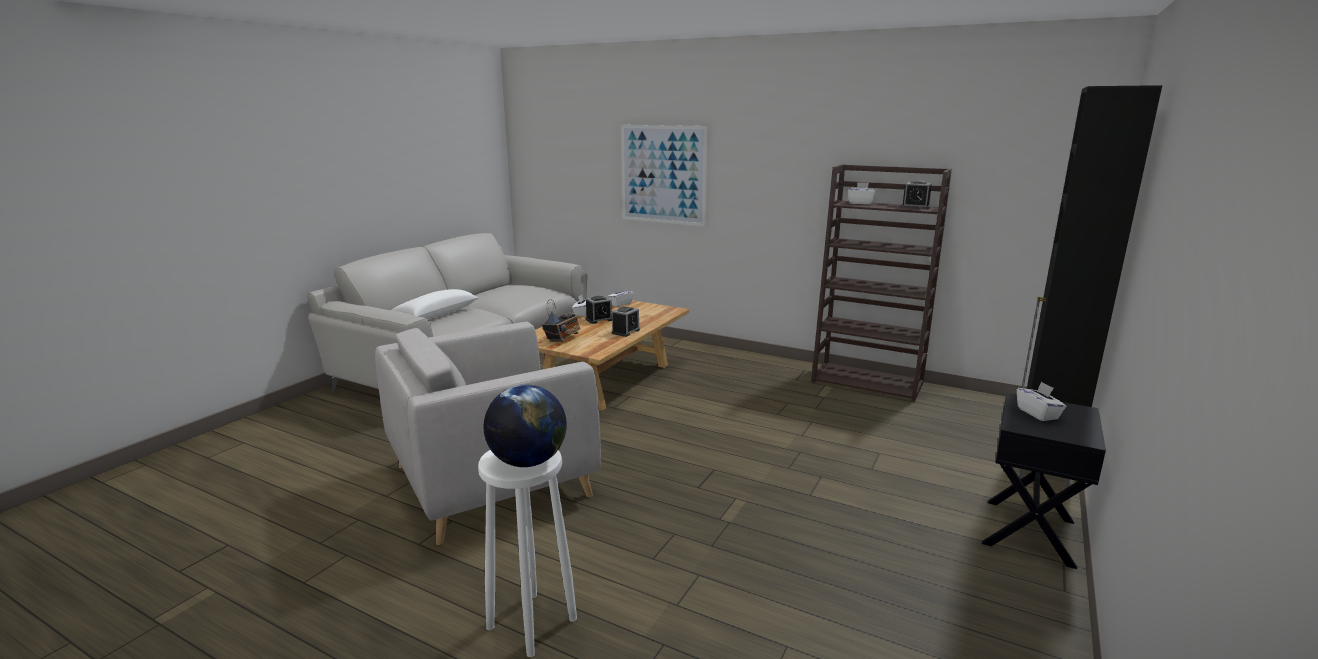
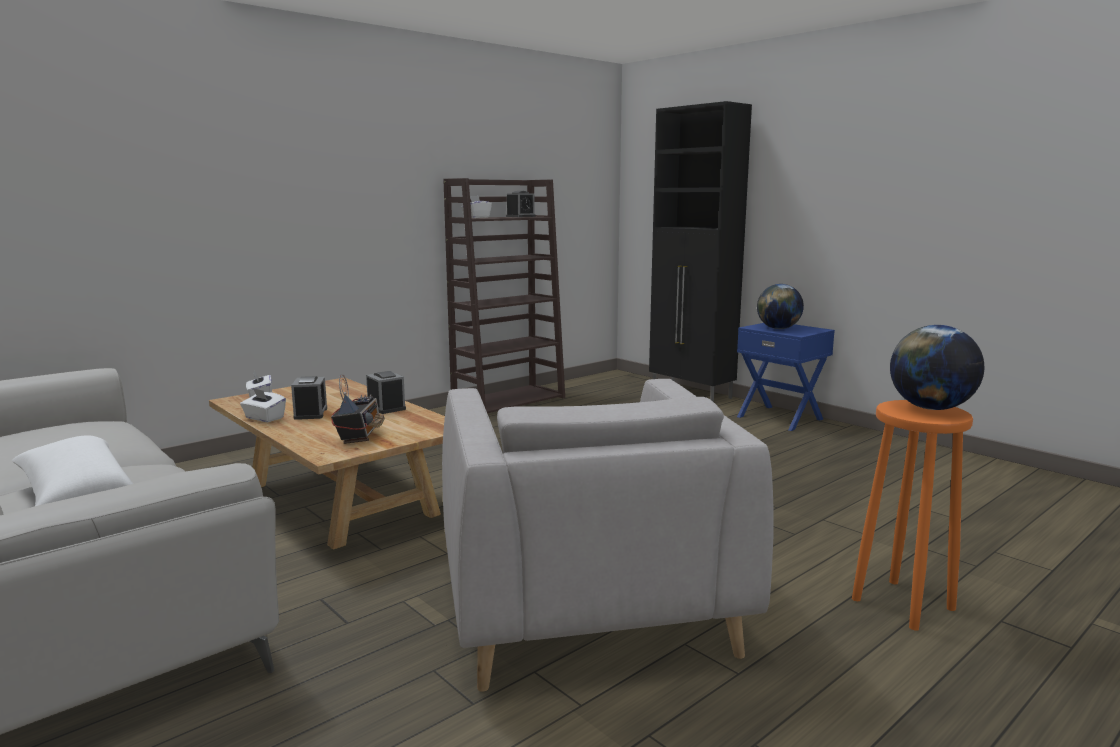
camera: 70 degrees left, 5 degrees down
white stool [478,450,577,657] -> orange stool [852,400,973,631]
radio [542,299,580,342] -> radio turned 45 degrees clockwise [331,374,385,444]
picture [621,125,707,226] -> none
black nightstand [982,393,1106,569] -> blue nightstand [737,323,835,431]
white tissue box [1017,381,1066,421] -> globe [757,284,804,329]

